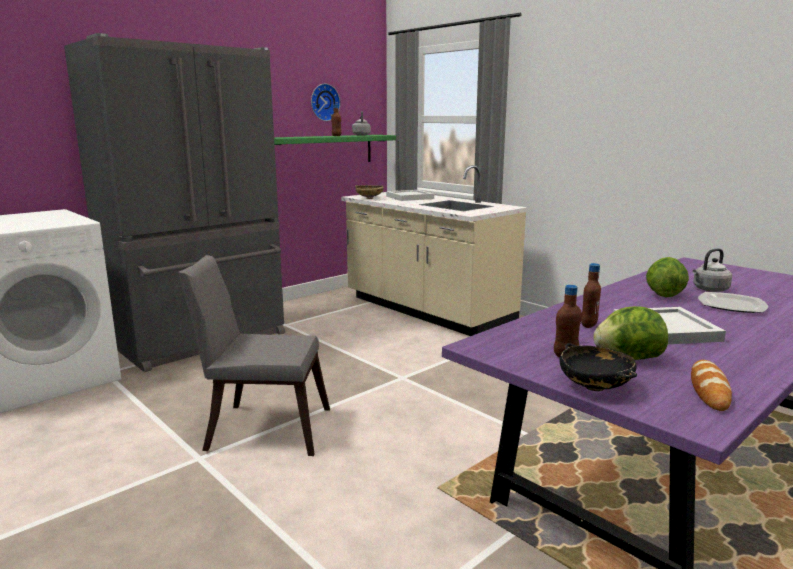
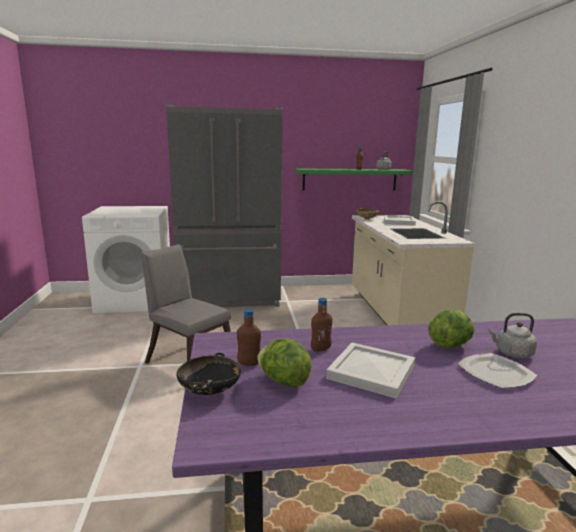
camera: 35 degrees right, 0 degrees up
wall clock [311,84,340,121] -> none
bread [691,360,732,411] -> none

